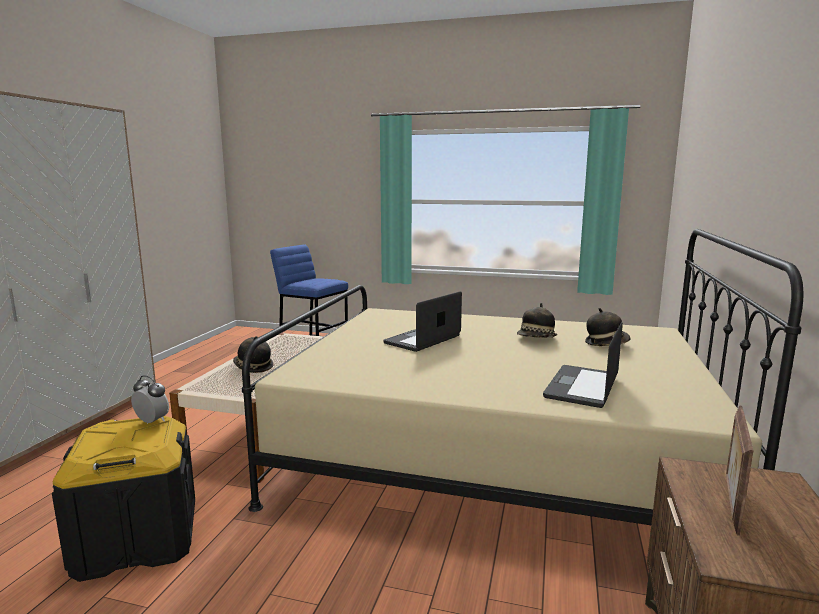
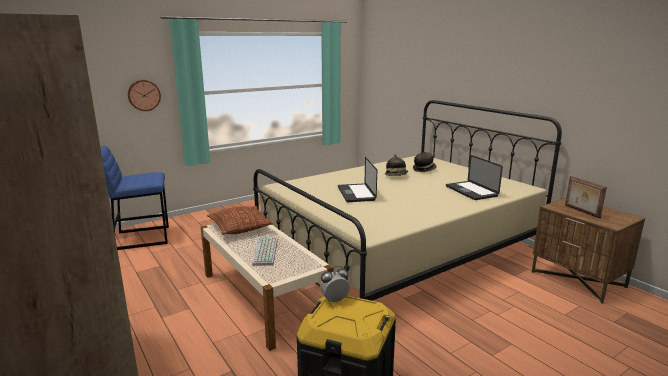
camera: 50 degrees left, 5 degrees up
hat [233,336,274,373] -> keyboard [252,237,278,266]
none -> wall clock [128,80,161,111]
none -> brown pillow [207,206,274,235]

